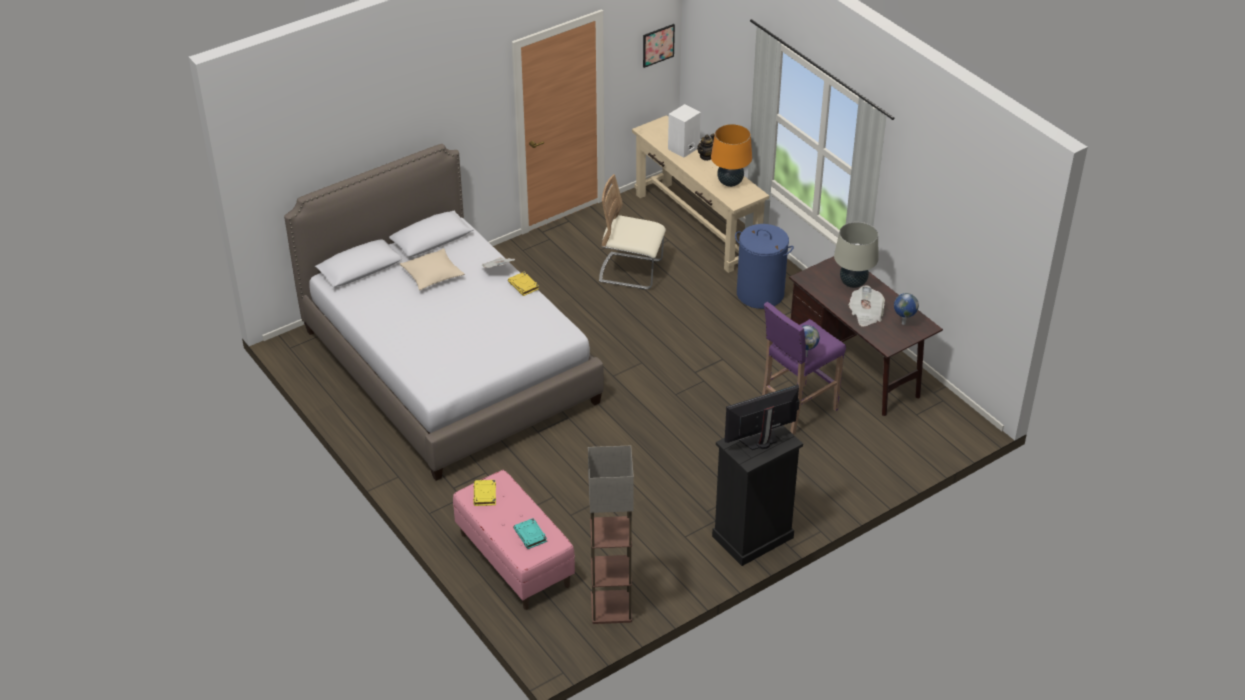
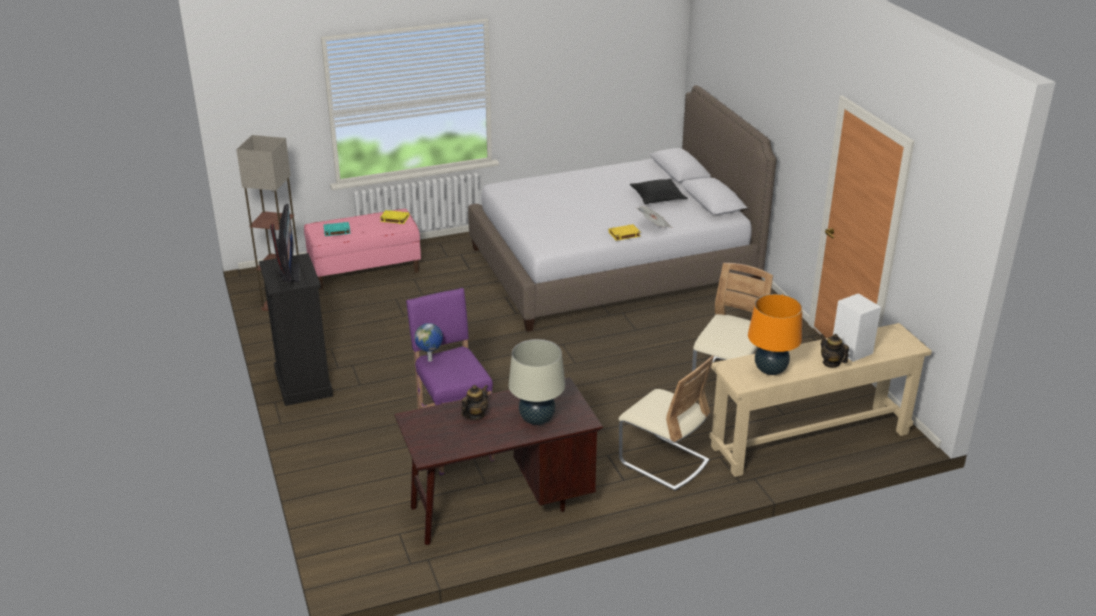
camera: 105 degrees right, 10 degrees down
beige pillow [399,248,465,290] -> black pillow [630,179,687,205]
picture [643,24,675,68] -> none
blue laundry basket [735,224,794,309] -> beige chair [619,356,714,491]
newspaper [849,285,885,327] -> teapot [461,385,488,420]
globe [894,293,919,325] -> none

